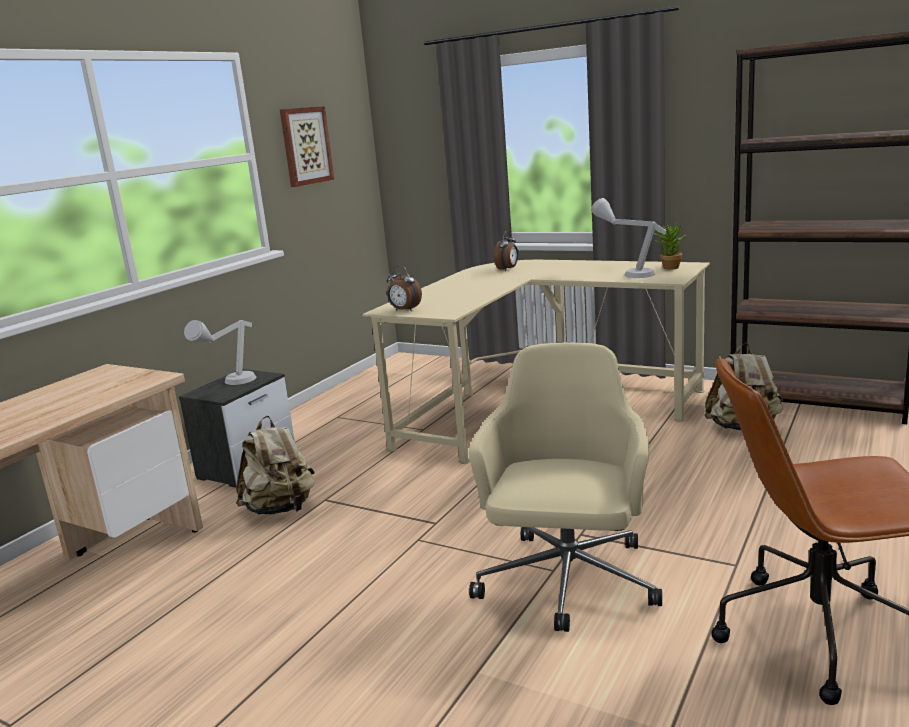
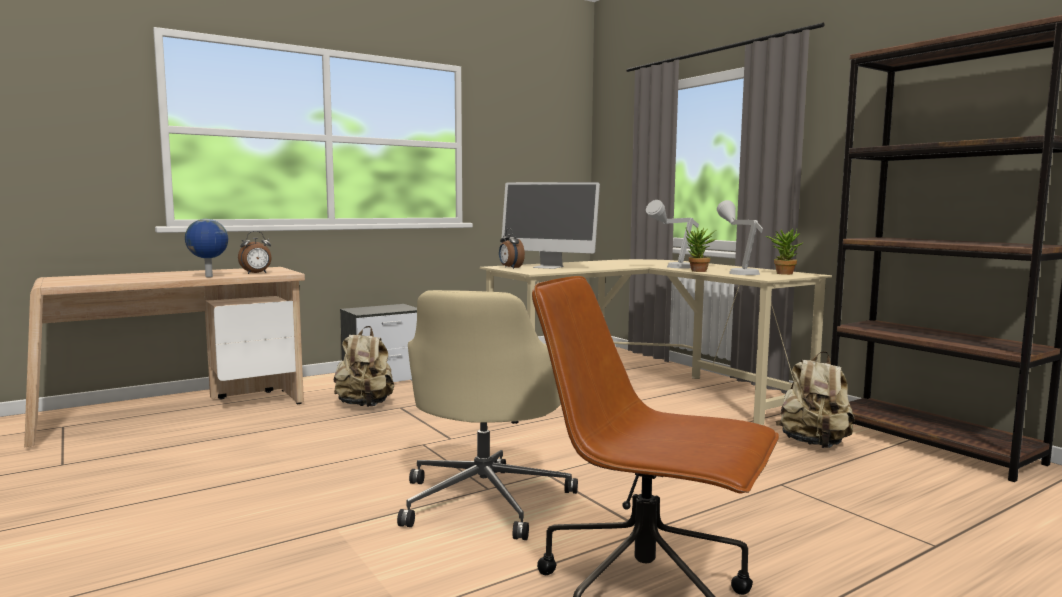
camera: 25 degrees right, 10 degrees down
grey table lamp [184,320,256,385] -> grey table lamp moved to [646,200,699,268]
picture [280,106,334,187] -> none
beige office chair [468,342,662,632] -> beige office chair turned 150 degrees clockwise [397,290,578,540]
alarm clock [494,231,518,271] -> alarm clock moved to [238,231,272,274]
none -> globe [185,219,228,277]
none -> monitor [502,182,600,269]
none -> potted plant [686,227,716,272]

